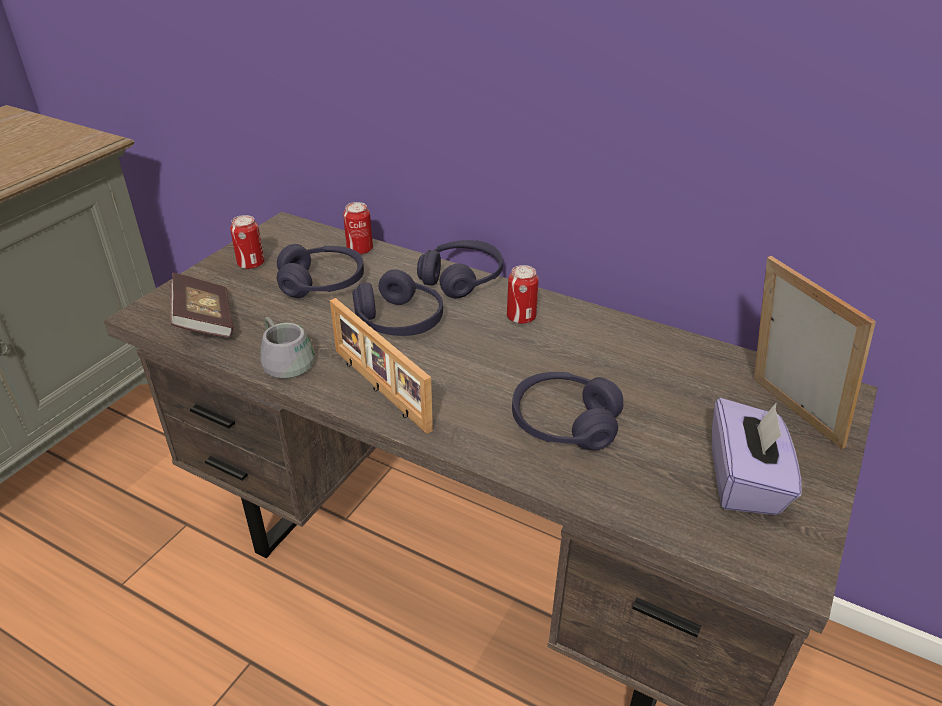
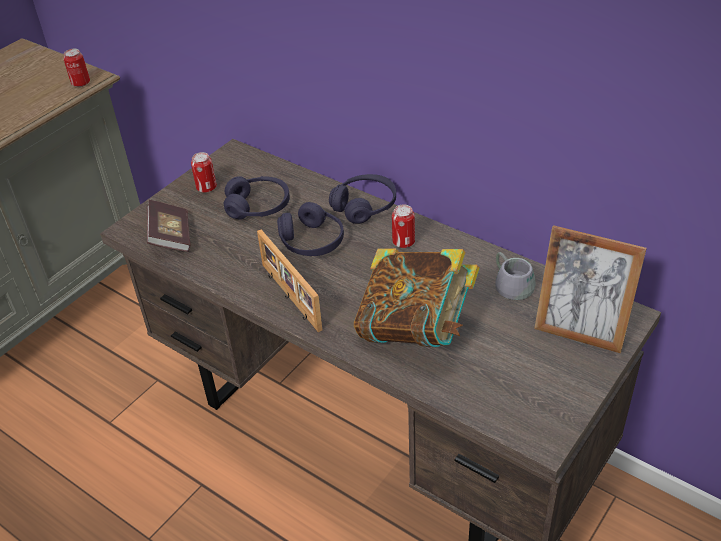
camera: 10 degrees right, 5 degrees up
grey mug [260,317,315,379] -> grey mug moved to [496,252,535,300]
can [343,202,373,255] -> can moved to [63,49,90,87]
purple headphones [512,372,623,450] -> book [354,248,480,347]
purple tissue box [712,398,802,515] -> none
picture frame [754,256,876,449] -> picture frame turned 135 degrees clockwise [534,225,647,354]

